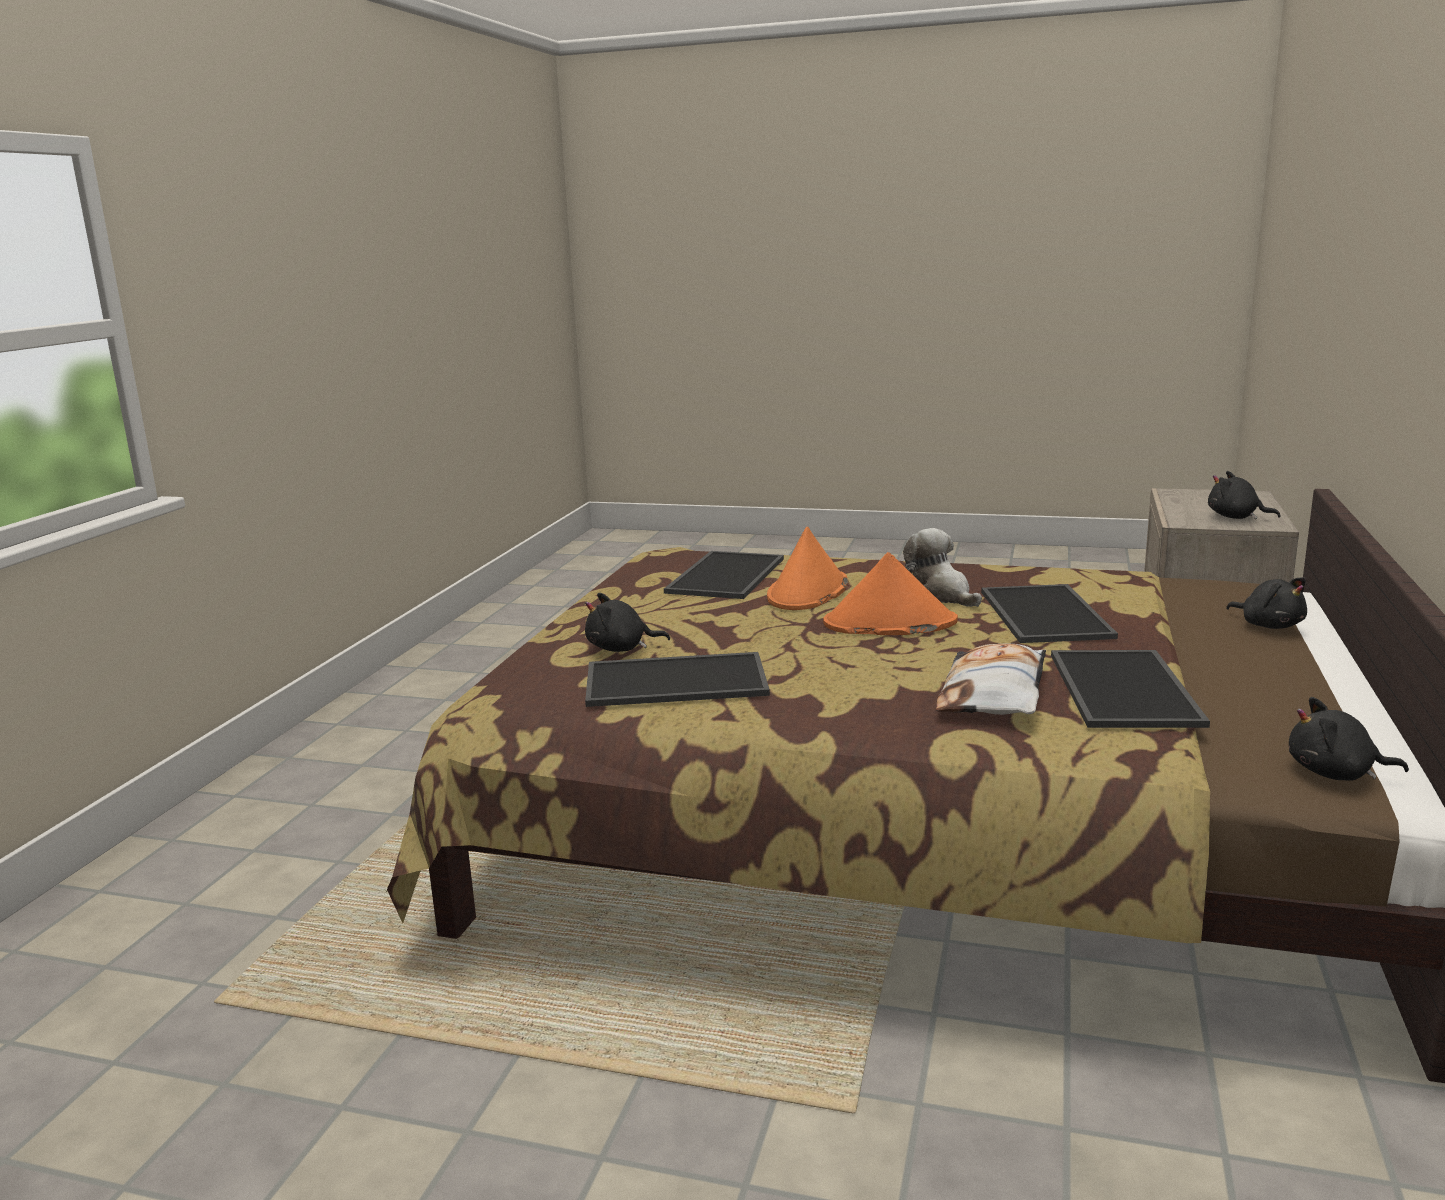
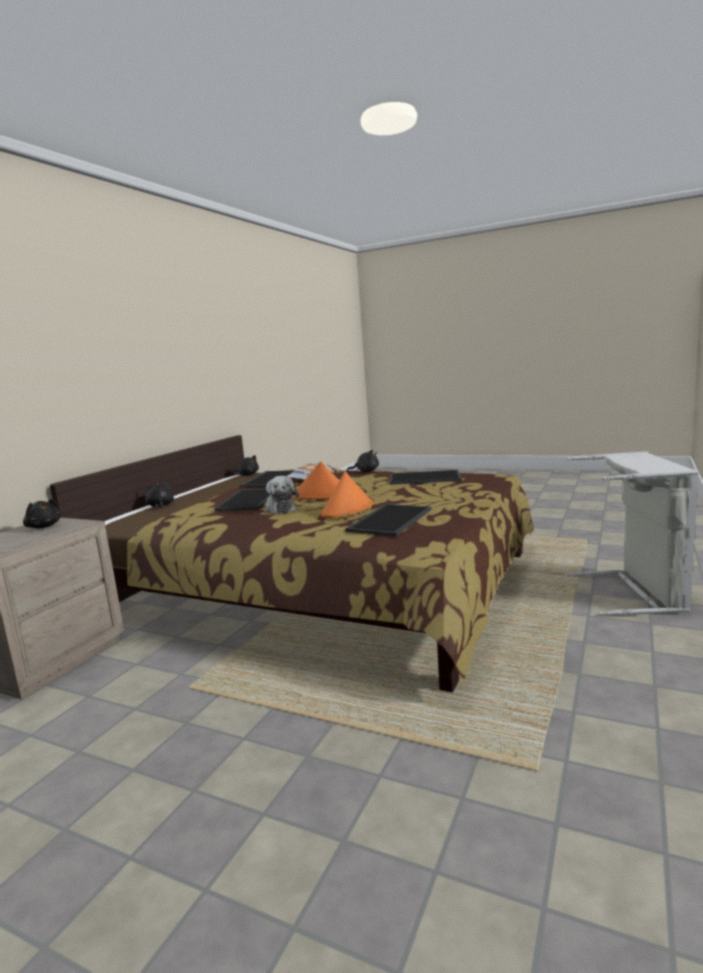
camera: 170 degrees left, 5 degrees down
black plush toy [585,593,670,652] -> black plush toy moved to [347,450,379,472]
none -> grey laundry basket [566,451,699,615]

